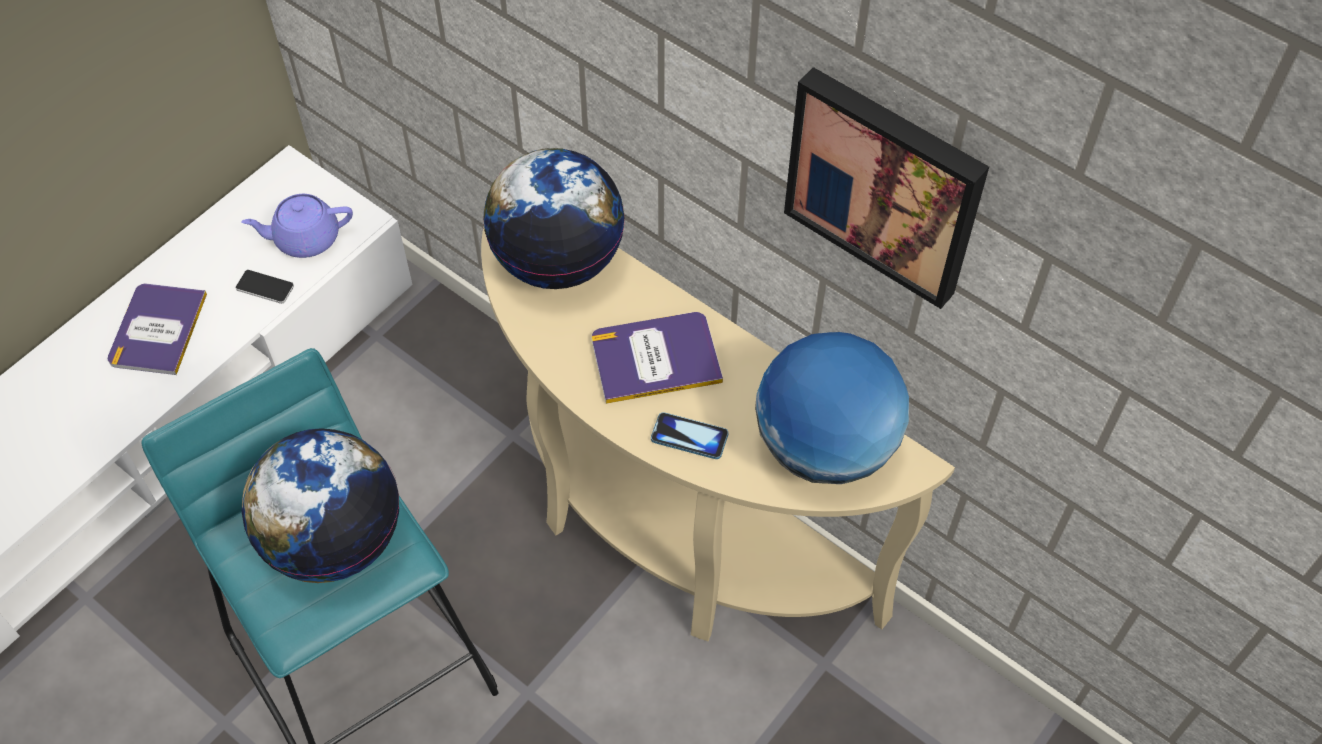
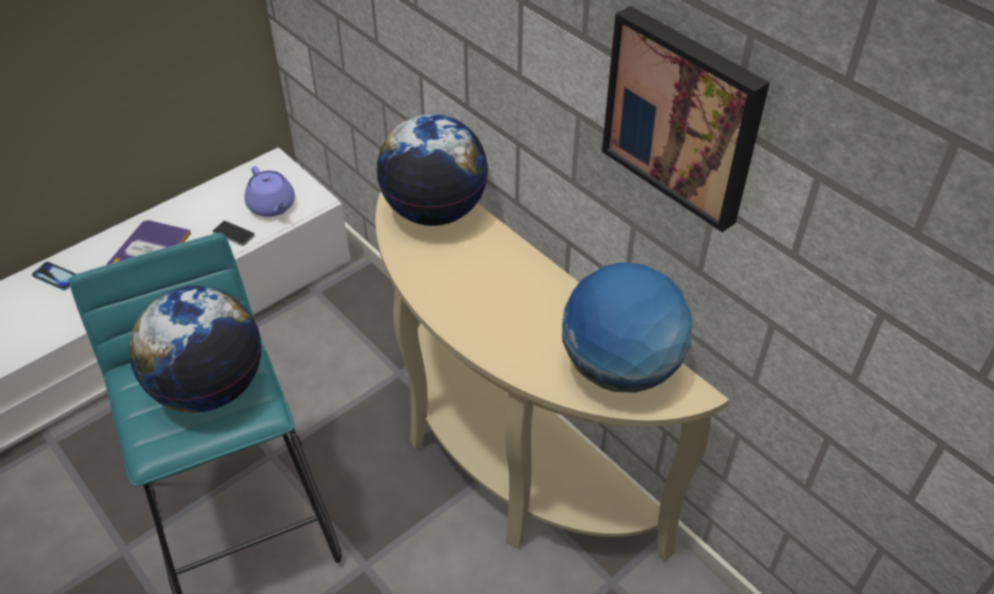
camera: 10 degrees right, 10 degrees down
purple teapot [241,194,353,258] -> purple teapot turned 120 degrees counterclockwise [244,166,295,217]
book [592,312,723,404] -> none
phone [651,412,729,459] -> phone moved to [32,262,76,290]

